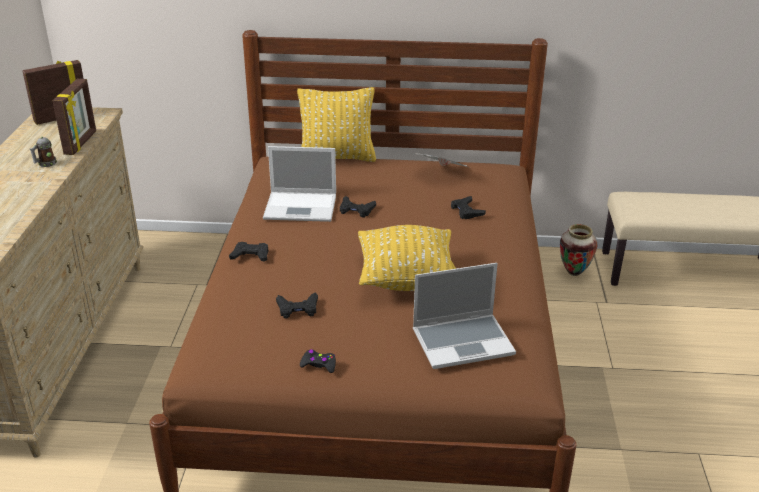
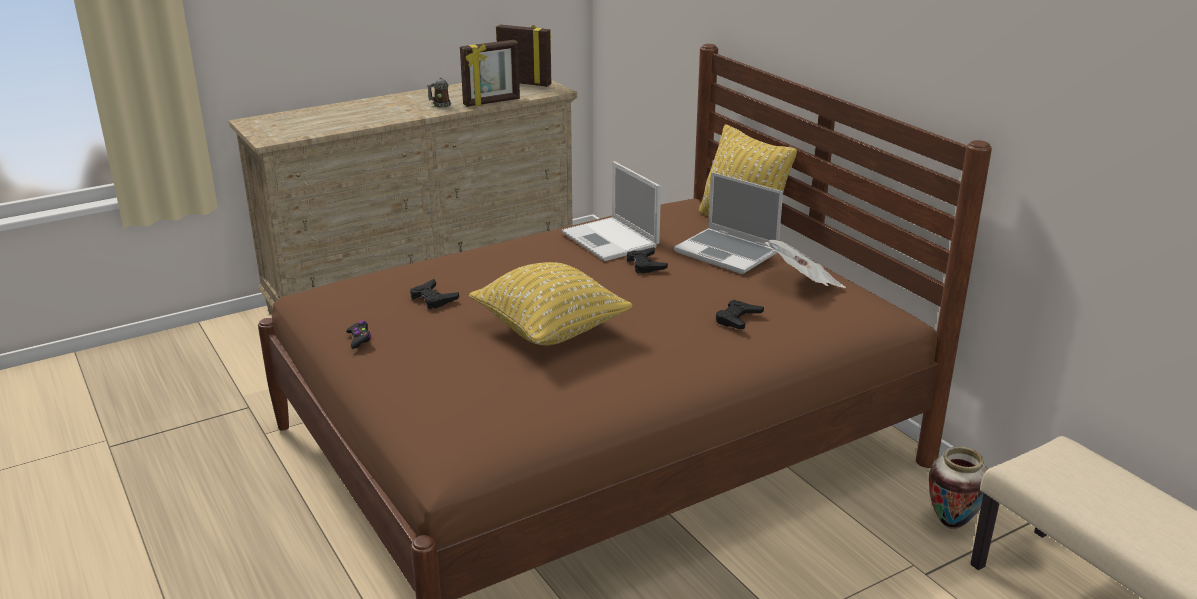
camera: 55 degrees right, 5 degrees down
black game controller [229,242,268,262] -> none
laptop [413,263,516,369] -> laptop moved to [674,172,783,274]

